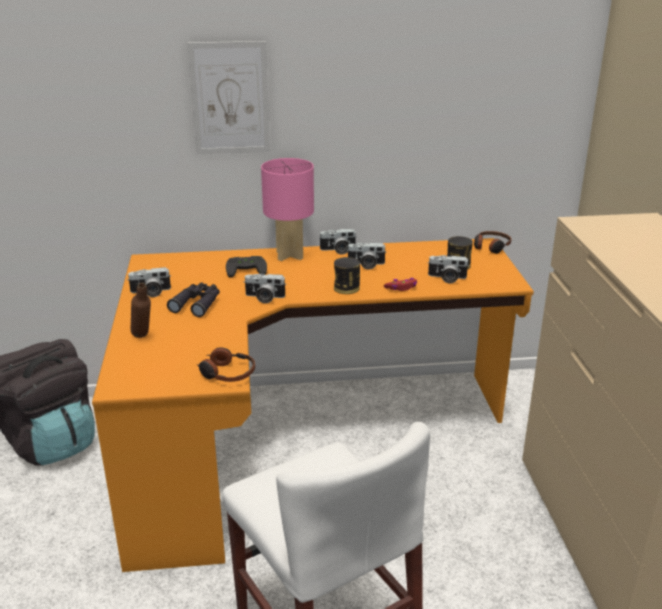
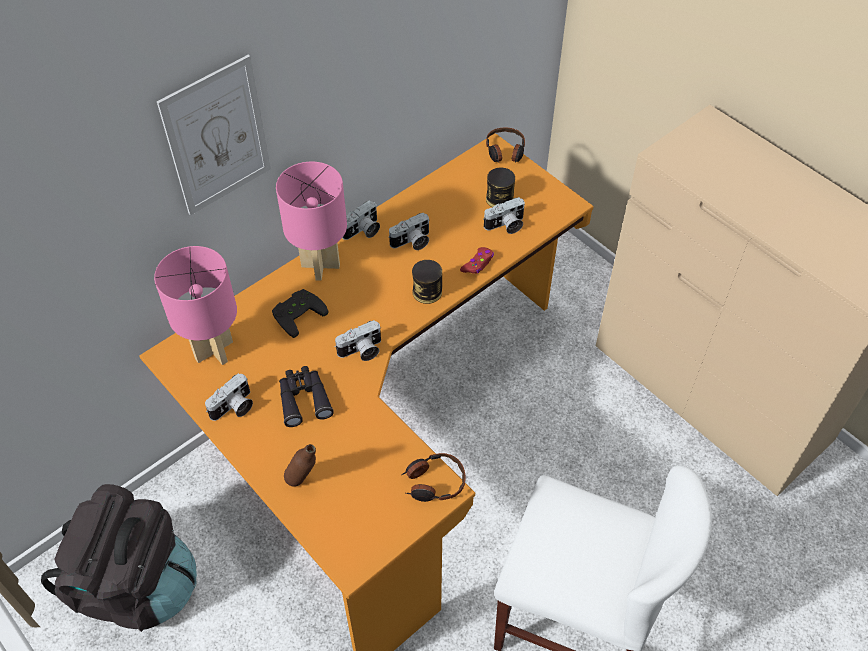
camera: 35 degrees left, 25 degrees up
none -> pink table lamp [154,246,237,365]

